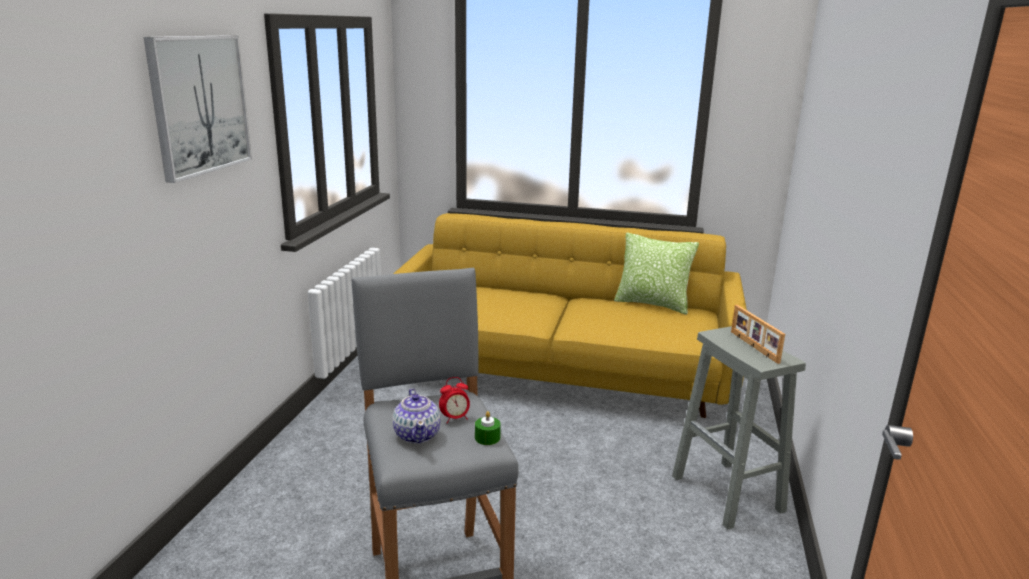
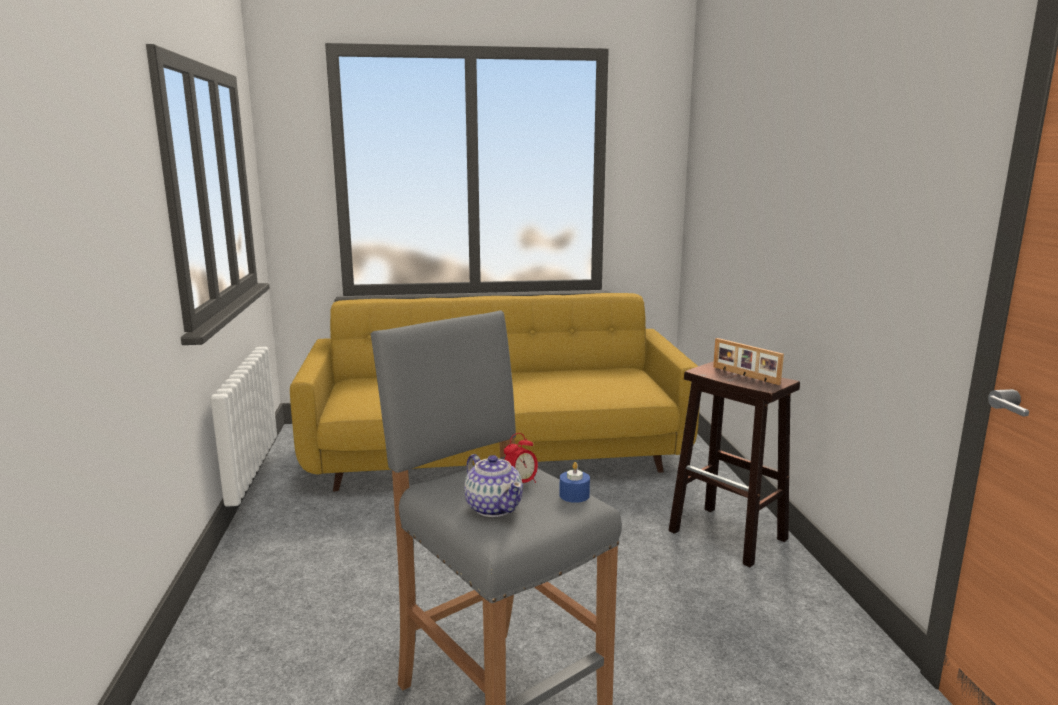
camera: 20 degrees left, 5 degrees down
picture [144,35,252,183] -> none
green candle [475,411,501,445] -> blue candle [559,462,590,503]
pillow [614,232,699,314] -> none
grey stool [672,326,806,530] -> brown stool [669,361,800,567]

